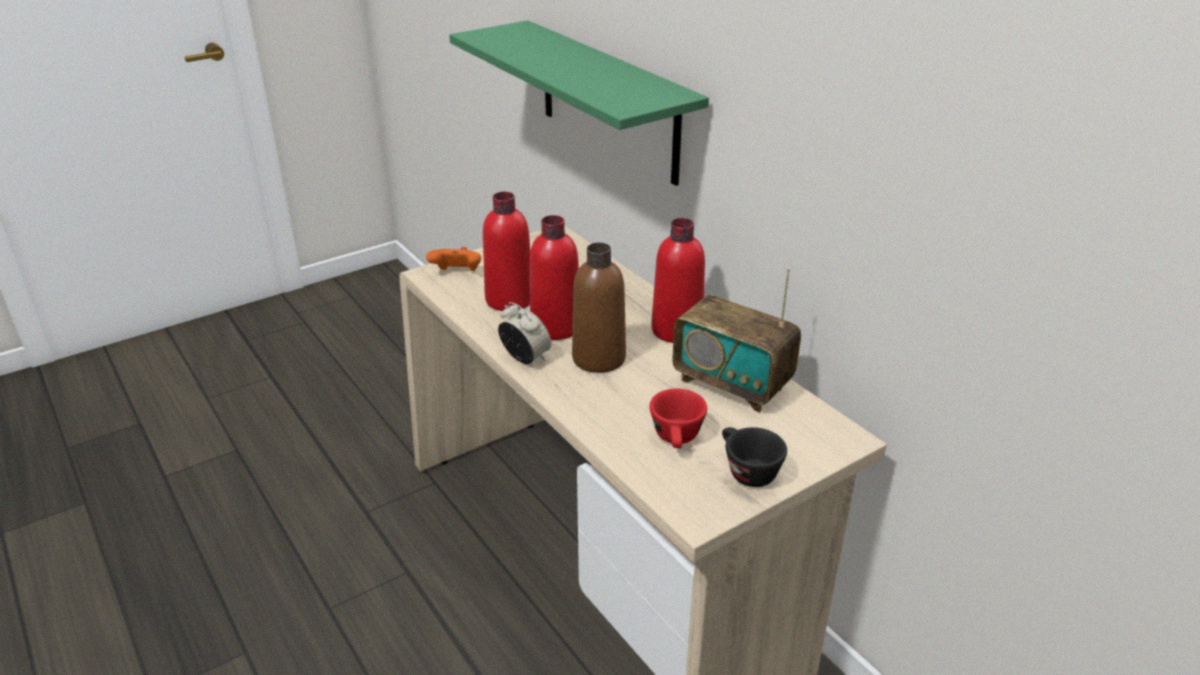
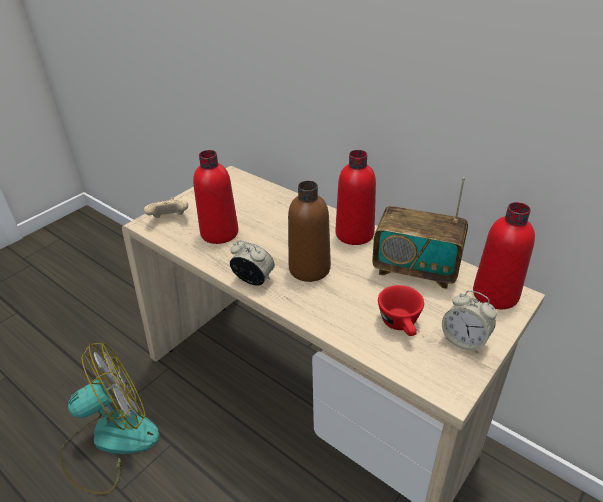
camera: 15 degrees left, 5 degrees up
orange game controller [426,247,481,271] -> beige game controller [144,198,188,218]
green shelf [449,20,709,186] -> none
red bottle [530,215,579,340] -> red bottle moved to [473,202,535,309]
black cup [722,427,787,487] -> alarm clock [442,290,497,353]
none -> fan [59,343,160,495]

